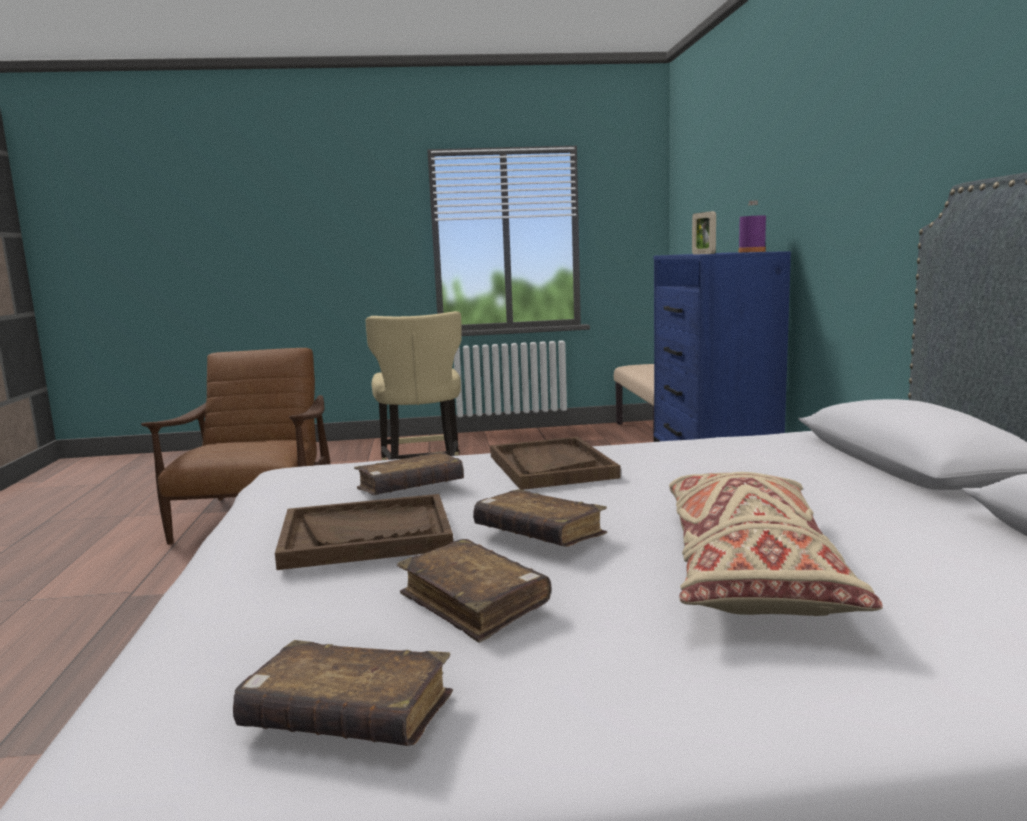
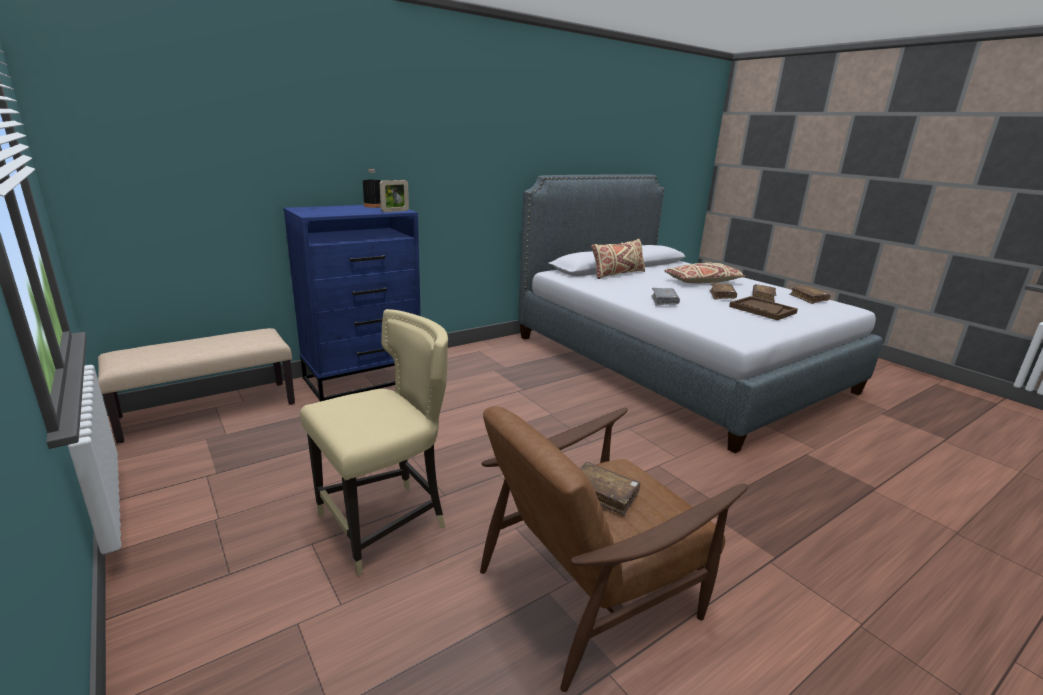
camera: 120 degrees left, 10 degrees up
brown book [354,451,464,495] -> brown book moved to [580,462,640,516]
brown tray [490,437,621,490] -> grey book [651,288,680,306]
purple bottle [739,200,766,253] -> black bottle [363,169,381,208]
none -> beige pillow [591,238,645,279]

